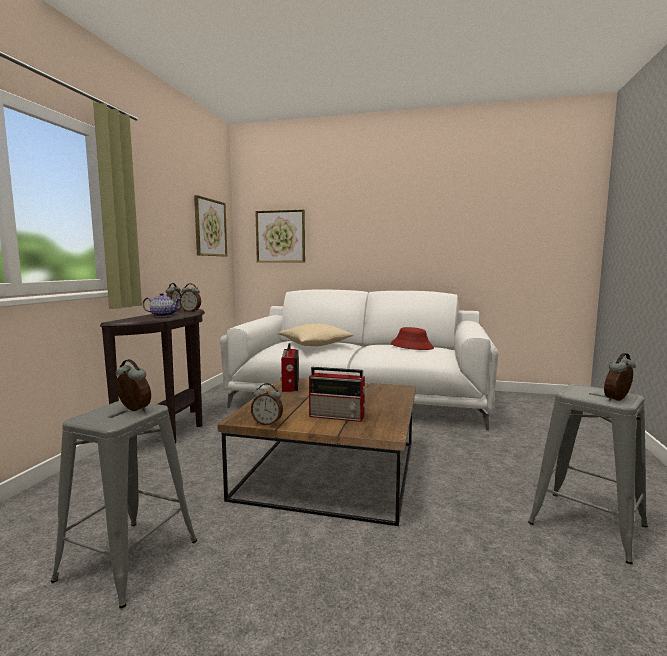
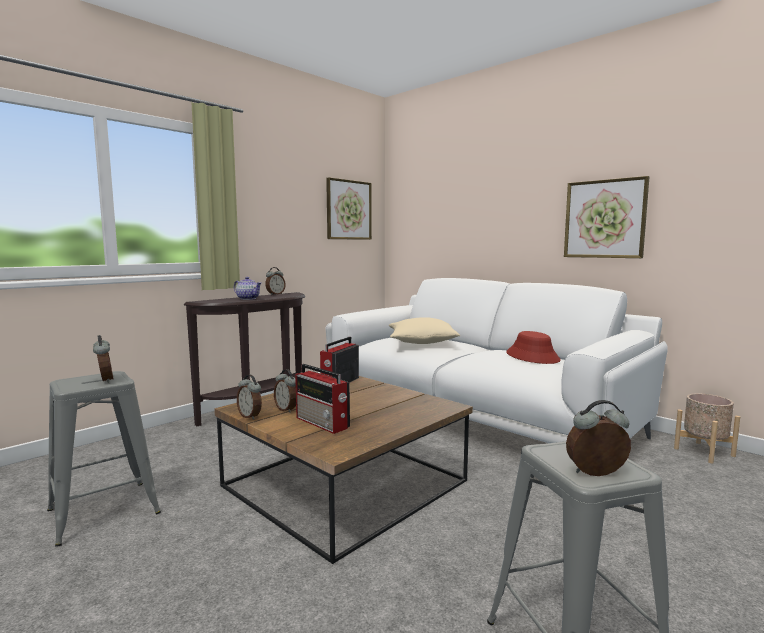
camera: 30 degrees right, 0 degrees up
alarm clock [180,284,201,312] -> alarm clock moved to [274,369,296,413]
picture [255,210,305,263] -> picture moved to [564,176,649,258]
none -> beige planter [674,393,740,463]

